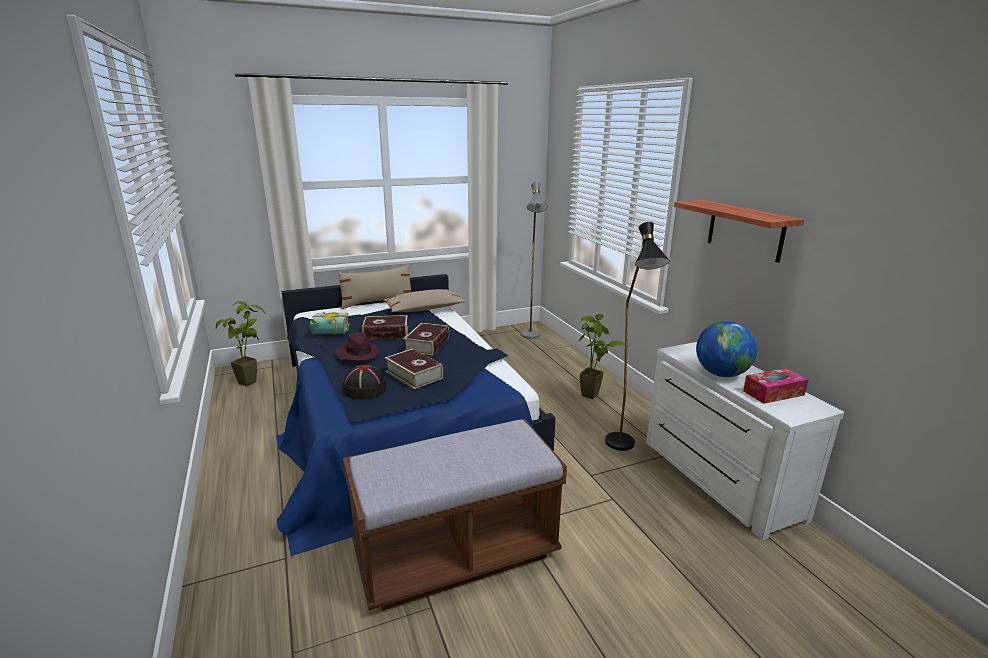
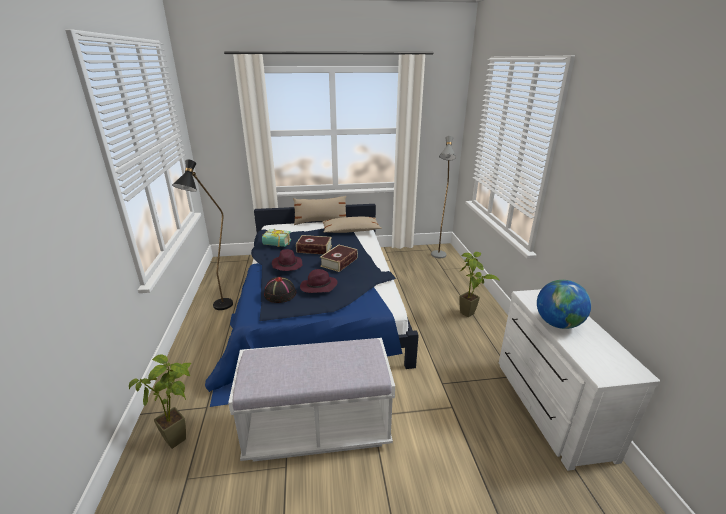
camera: 15 degrees right, 5 degrees up
potted plant [216,301,265,386] -> potted plant moved to [129,355,191,449]
brown bench [343,419,567,611] -> white bench [228,338,395,462]
book [385,349,443,389] -> purple hat [300,269,338,293]
black floor lamp [605,222,670,451] -> black floor lamp moved to [172,159,233,310]
shelf [674,200,804,263] -> none
tissue box [743,368,809,404] -> none

